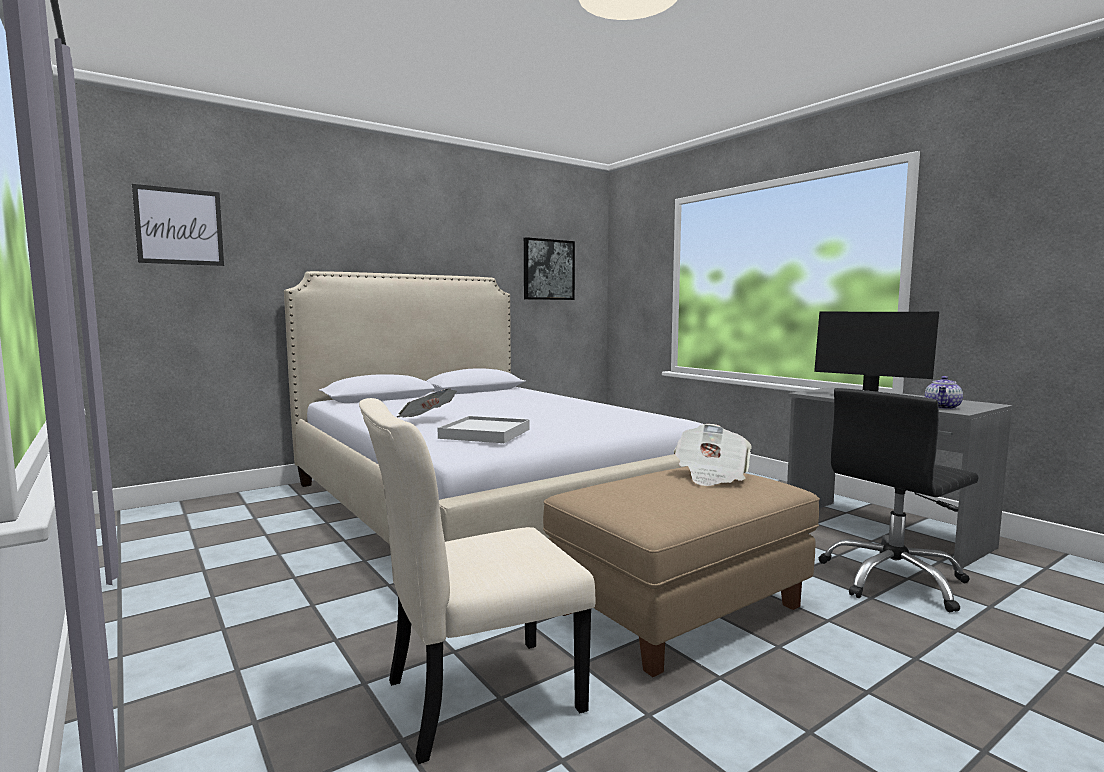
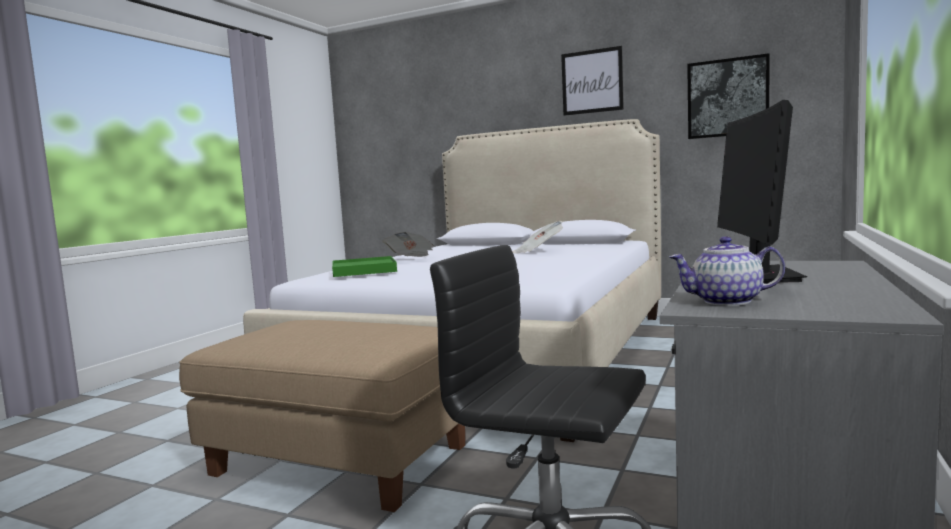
camera: 60 degrees right, 0 degrees up
picture [132,184,224,266] -> picture moved to [561,46,624,116]
beige chair [359,398,595,764] -> none
white tray [438,416,530,443] -> green tray [332,256,397,277]
newspaper [674,424,752,486] -> newspaper moved to [513,221,563,253]

